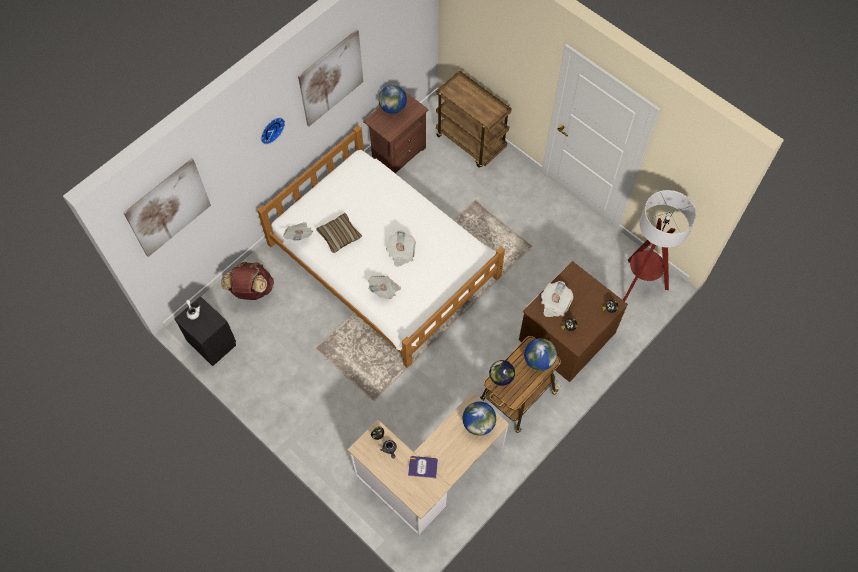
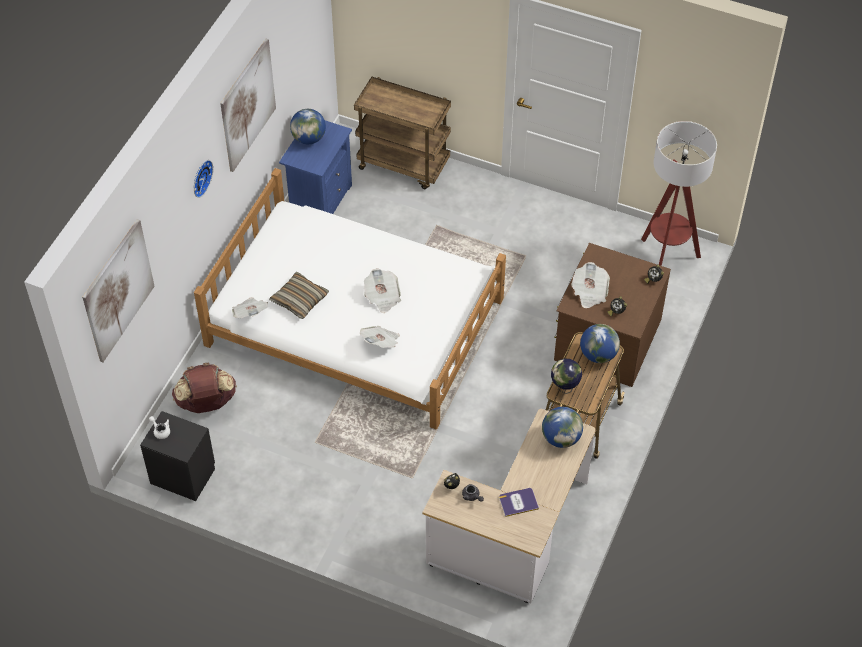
camera: 20 degrees left, 10 degrees down
brown nightstand [363,92,429,174] -> blue nightstand [279,121,352,214]

